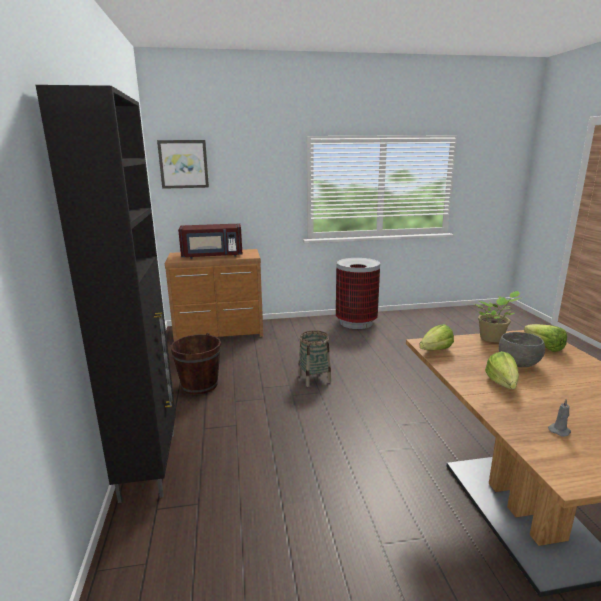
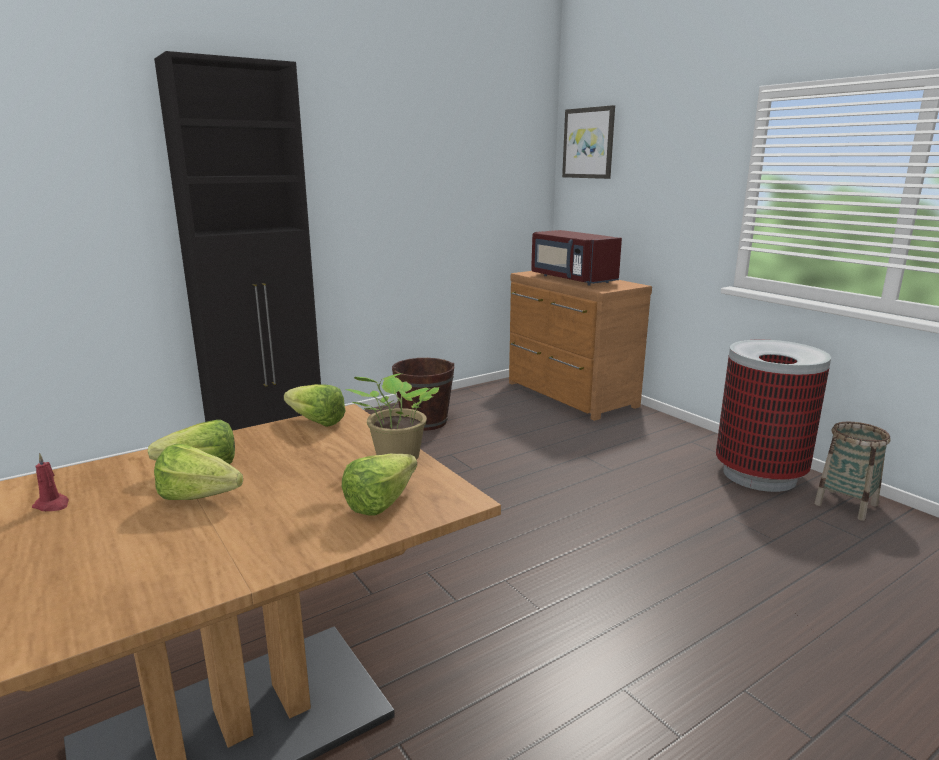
camera: 65 degrees right, 0 degrees up
basket [298,330,331,387] -> basket moved to [814,422,891,521]
grey bowl [499,332,545,367] -> none
grey candle [548,398,571,437] -> red candle [32,453,69,511]
none -> lettuce [154,444,243,500]

